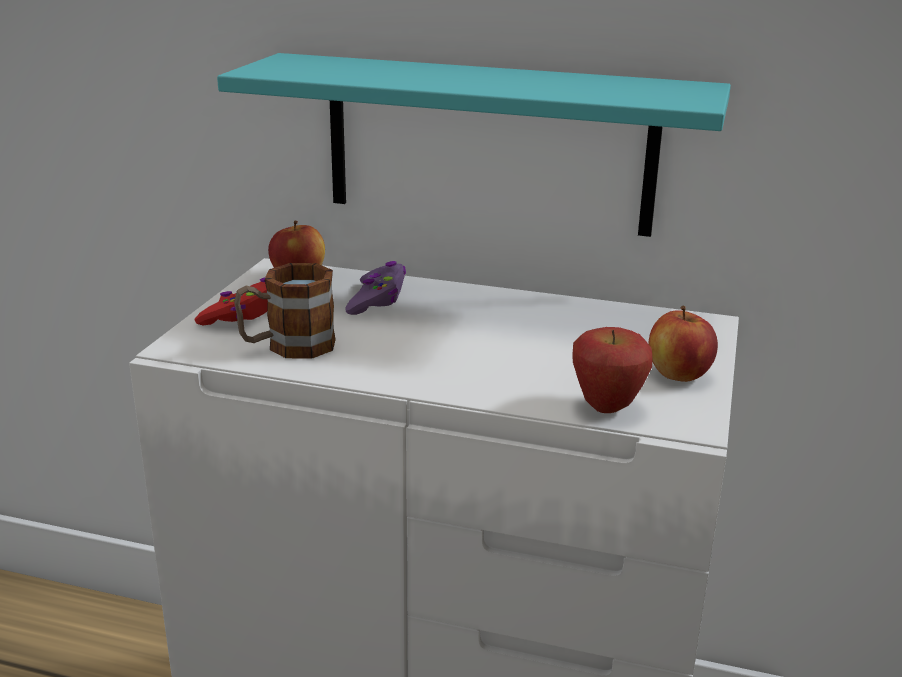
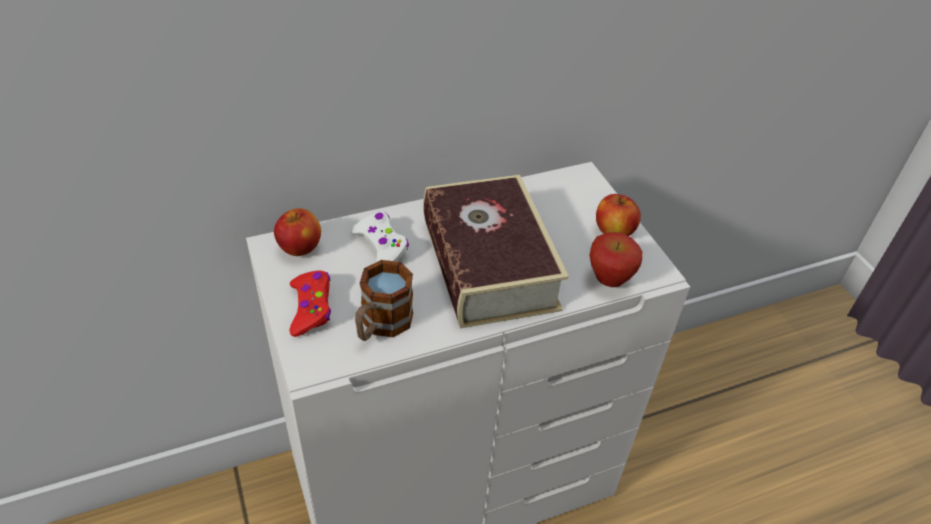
camera: 40 degrees left, 20 degrees up
turquoise shelf [217,53,731,237] -> none
purple game controller [345,261,406,315] -> white game controller [351,212,409,262]
none -> book [423,175,569,329]

